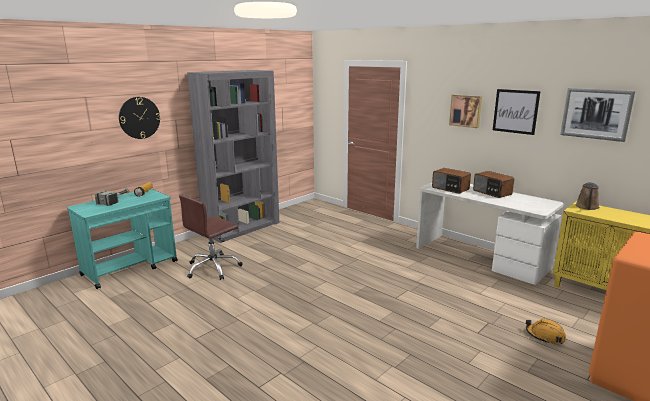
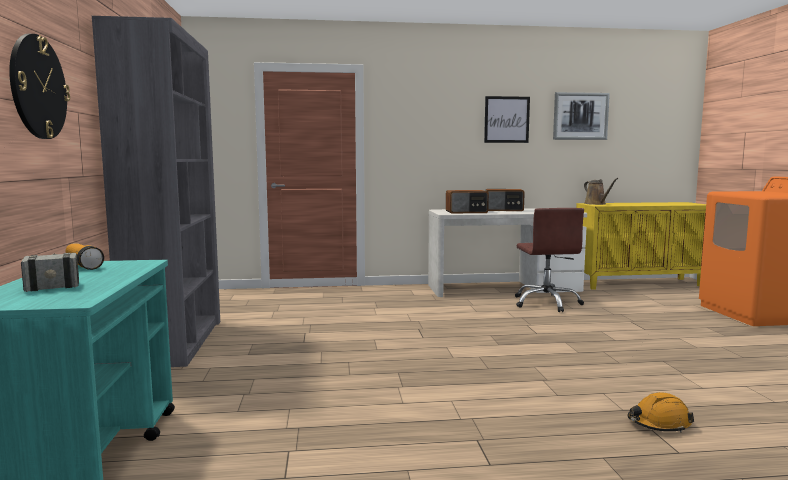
camera: 50 degrees left, 10 degrees down
brown office chair [179,194,242,280] -> brown office chair moved to [515,208,584,312]
picture [449,95,482,128] -> none
orange hard hat [526,318,566,344] -> orange hard hat moved to [627,392,694,433]

